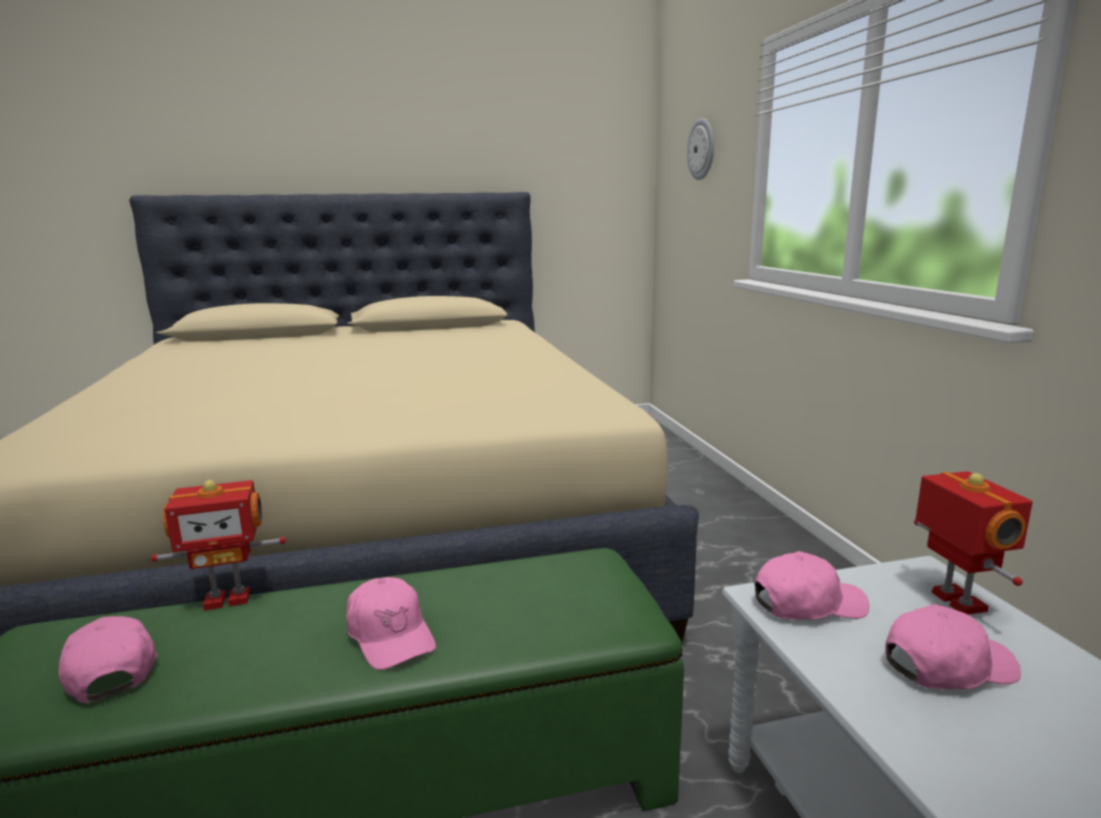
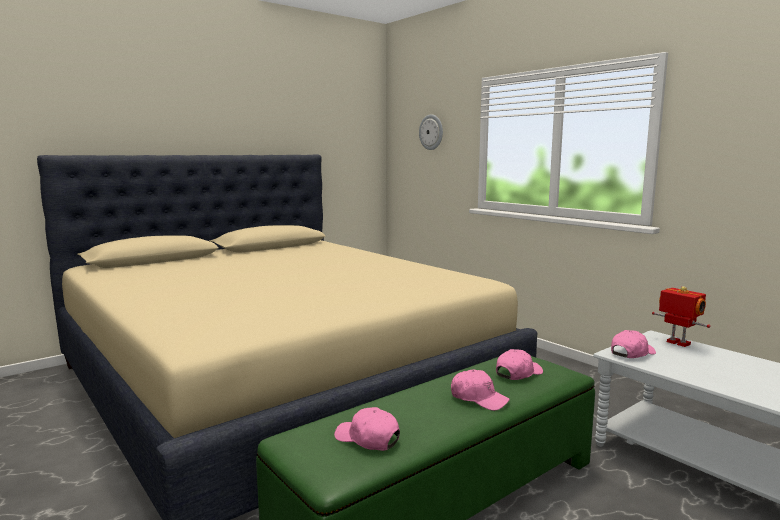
camera: 25 degrees left, 5 degrees down
toy robot [151,480,286,611] -> none
pink cap [885,604,1021,690] -> pink cap moved to [496,349,543,380]

